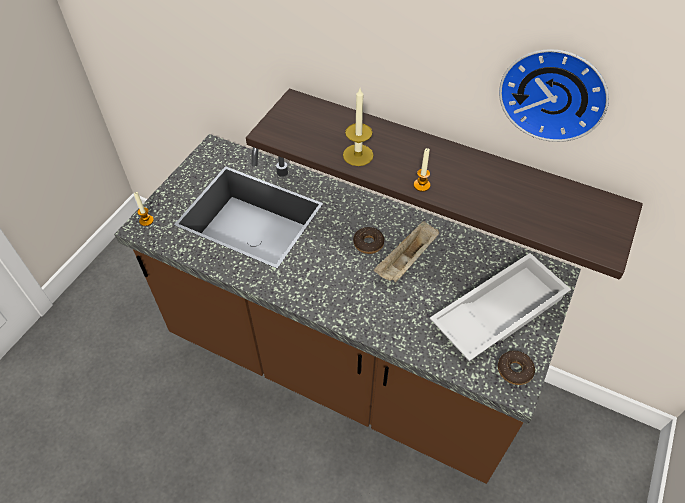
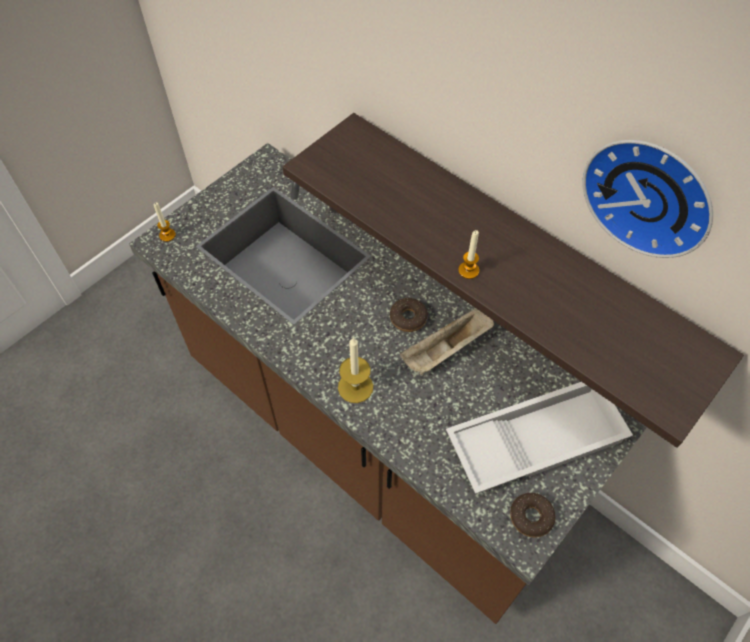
camera: 15 degrees right, 5 degrees up
candle [343,88,374,166] -> candle moved to [338,337,373,403]

